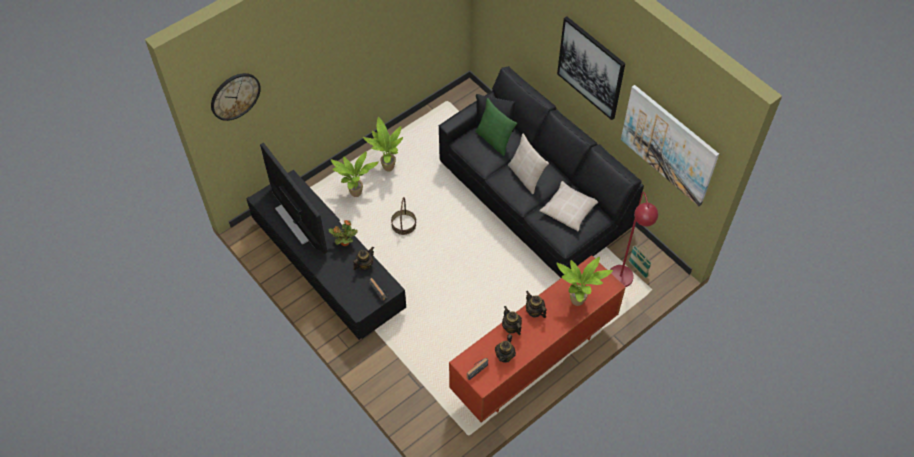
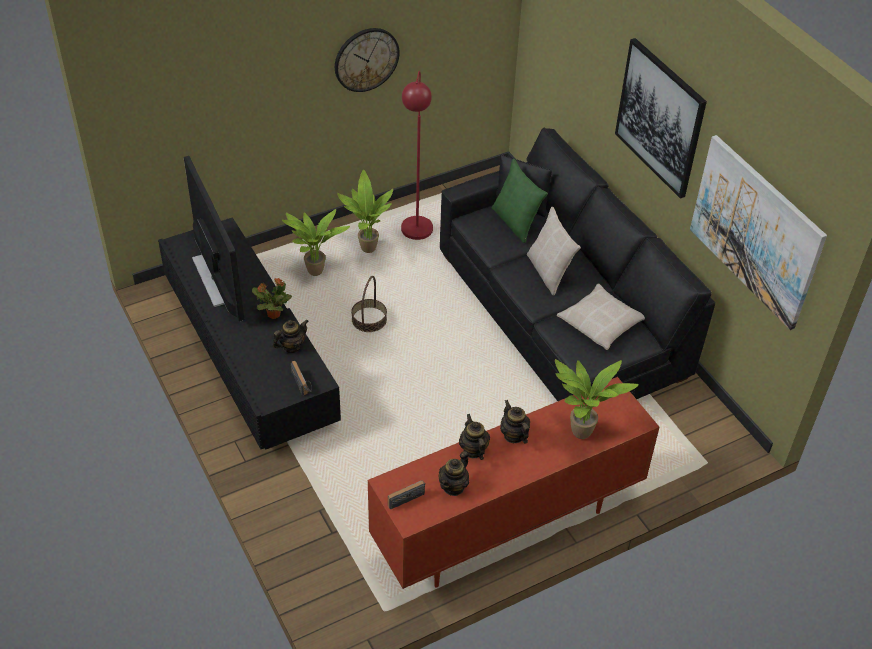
camera: 10 degrees right, 10 degrees down
wall clock [211,73,261,121] -> wall clock moved to [335,28,399,92]
red floor lamp [610,192,658,287] -> red floor lamp moved to [401,71,433,240]
basket [629,245,652,278] -> none

